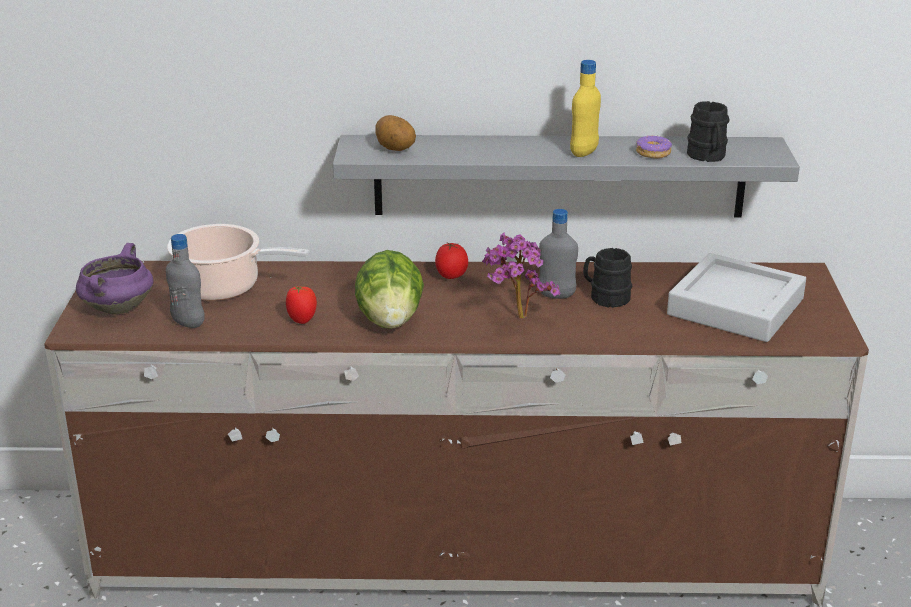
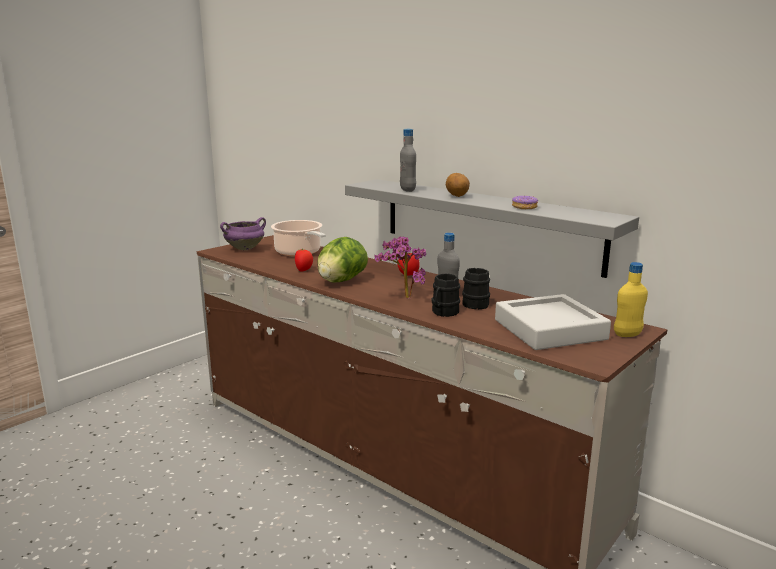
camera: 40 degrees right, 10 degrees down
grey bottle [166,234,205,328] -> grey bottle moved to [400,129,416,192]
potato [375,115,416,151] -> potato moved to [446,173,470,197]
yellow bottle [570,60,601,157] -> yellow bottle moved to [614,262,648,337]
black mug [687,101,729,162] -> black mug moved to [431,273,460,317]

